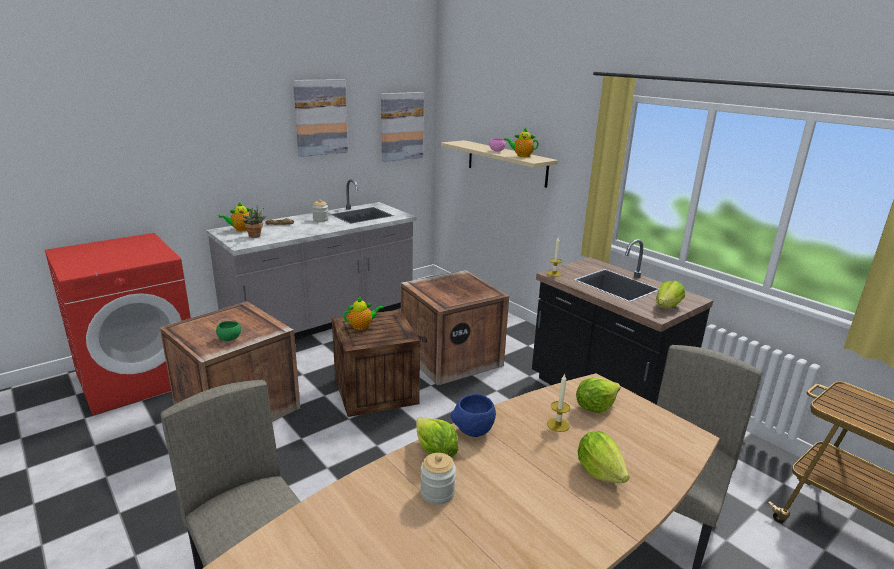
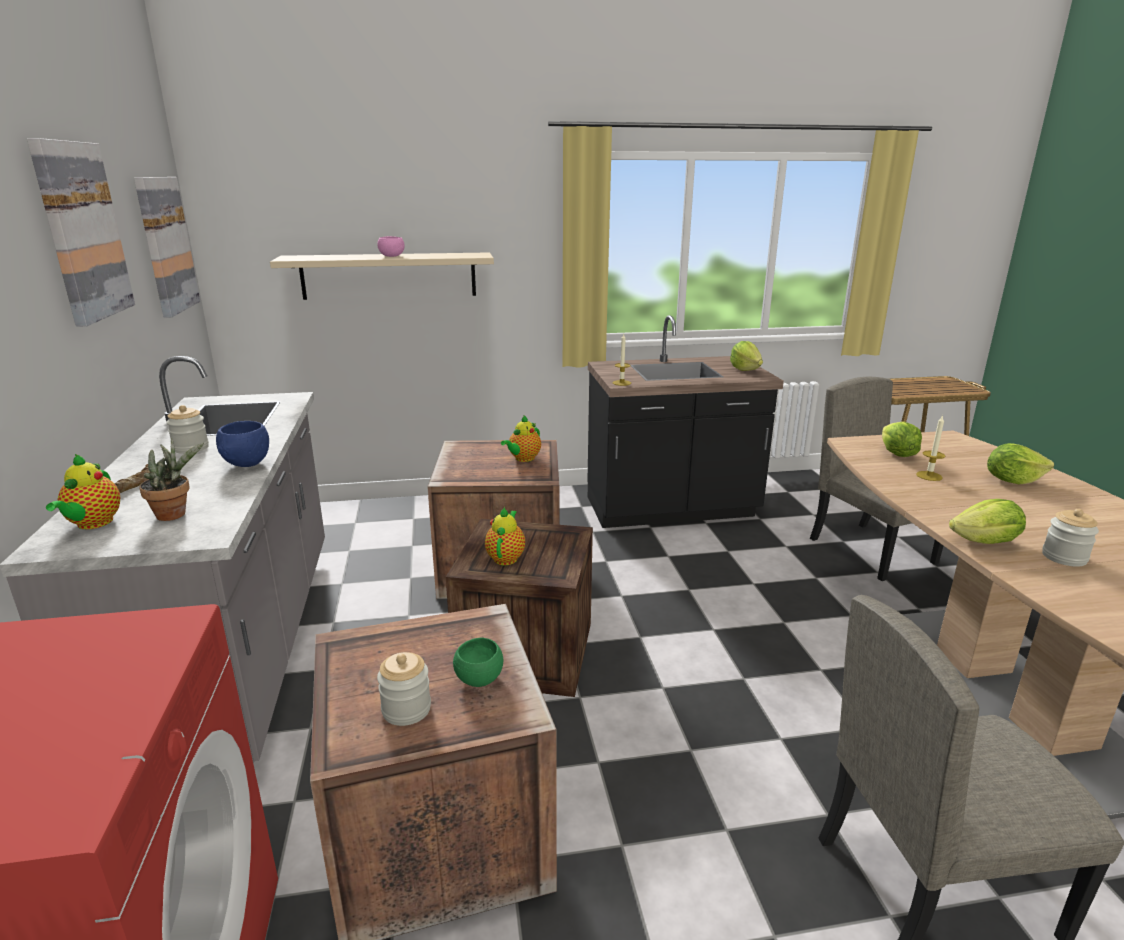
camera: 60 degrees left, 0 degrees up
blue bowl [451,394,496,437] -> blue bowl moved to [216,421,269,467]
teapot [504,128,539,157] -> teapot moved to [501,415,541,462]
none -> jar [377,652,431,726]

